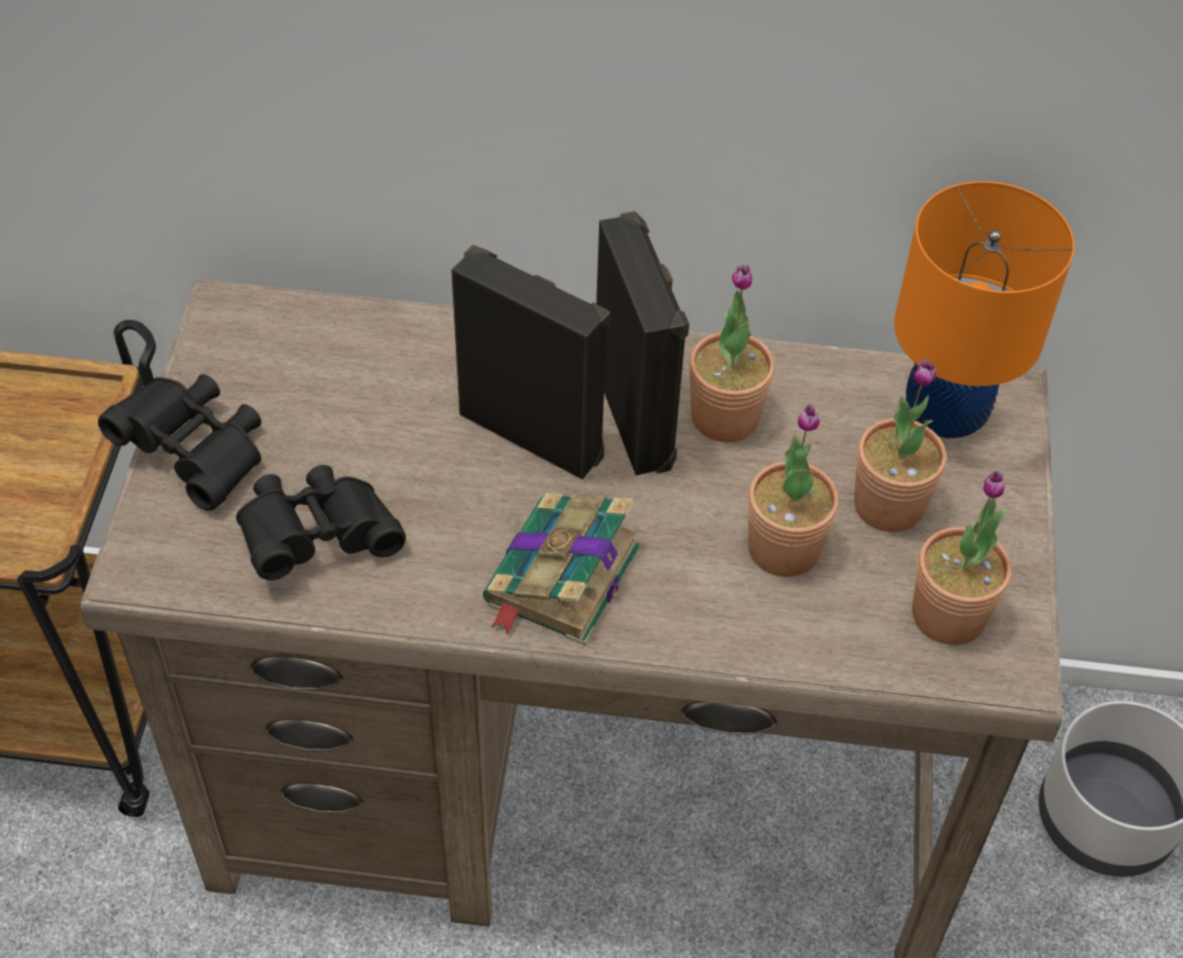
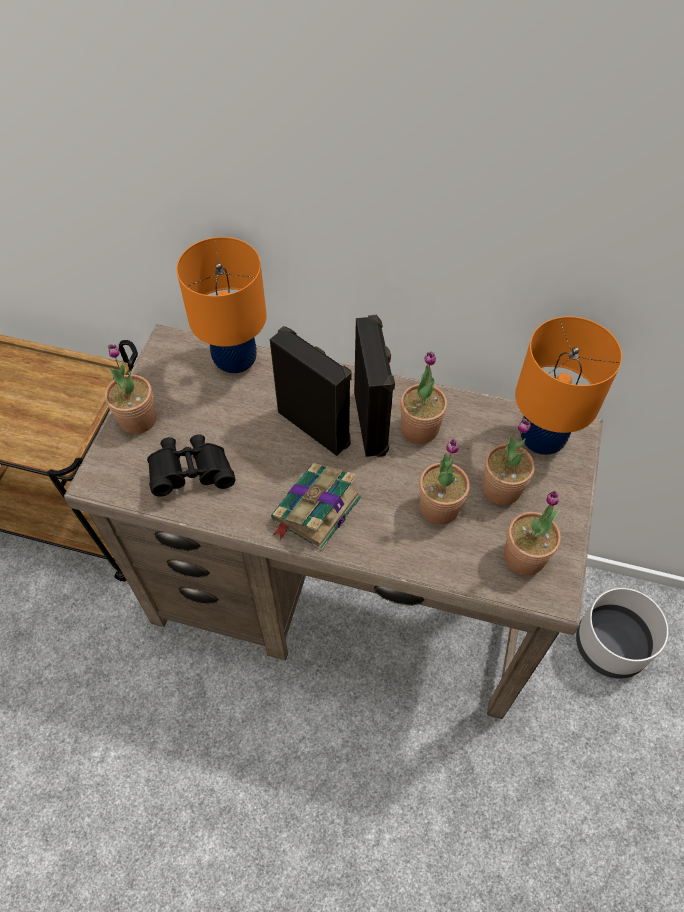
camera: 10 degrees right, 5 degrees up
black binoculars [98,374,261,511] -> potted plant [105,344,156,434]
none -> orange table lamp [176,237,267,374]

